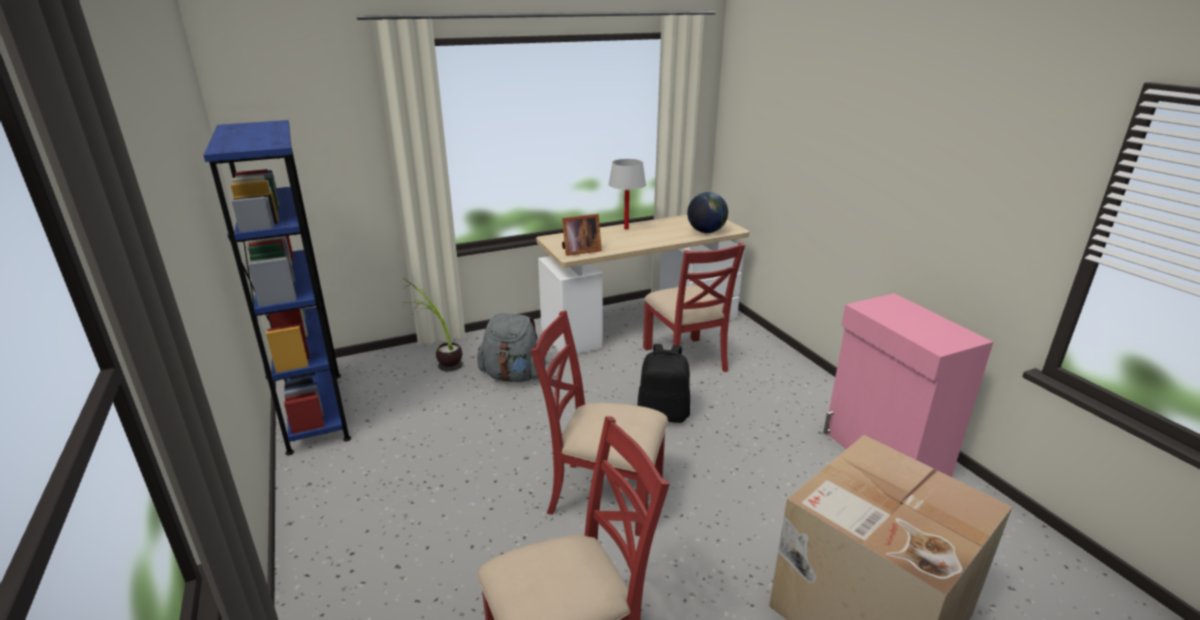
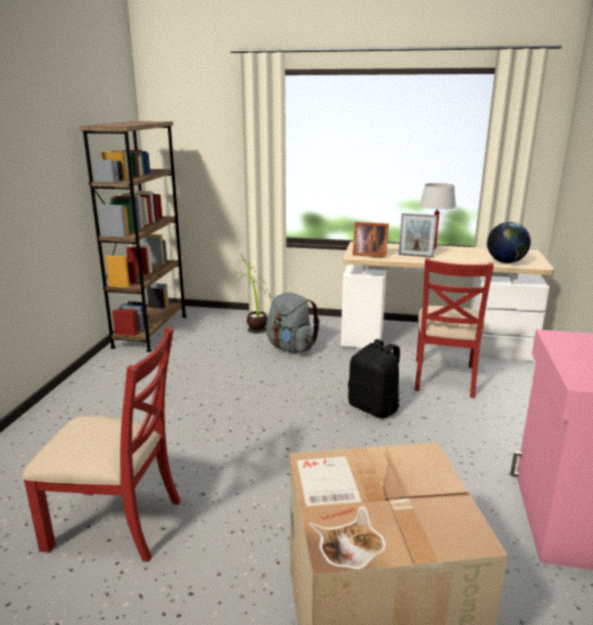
camera: 35 degrees right, 5 degrees down
blue bookcase [203,120,351,455] -> brown bookcase [79,121,187,352]
red chair [531,310,668,536] -> none
none -> picture frame [399,213,438,258]

